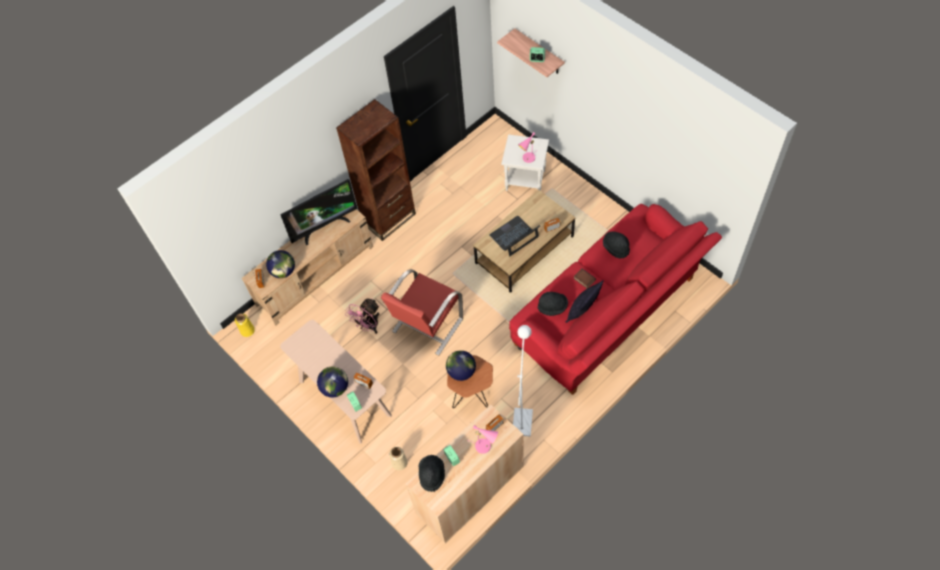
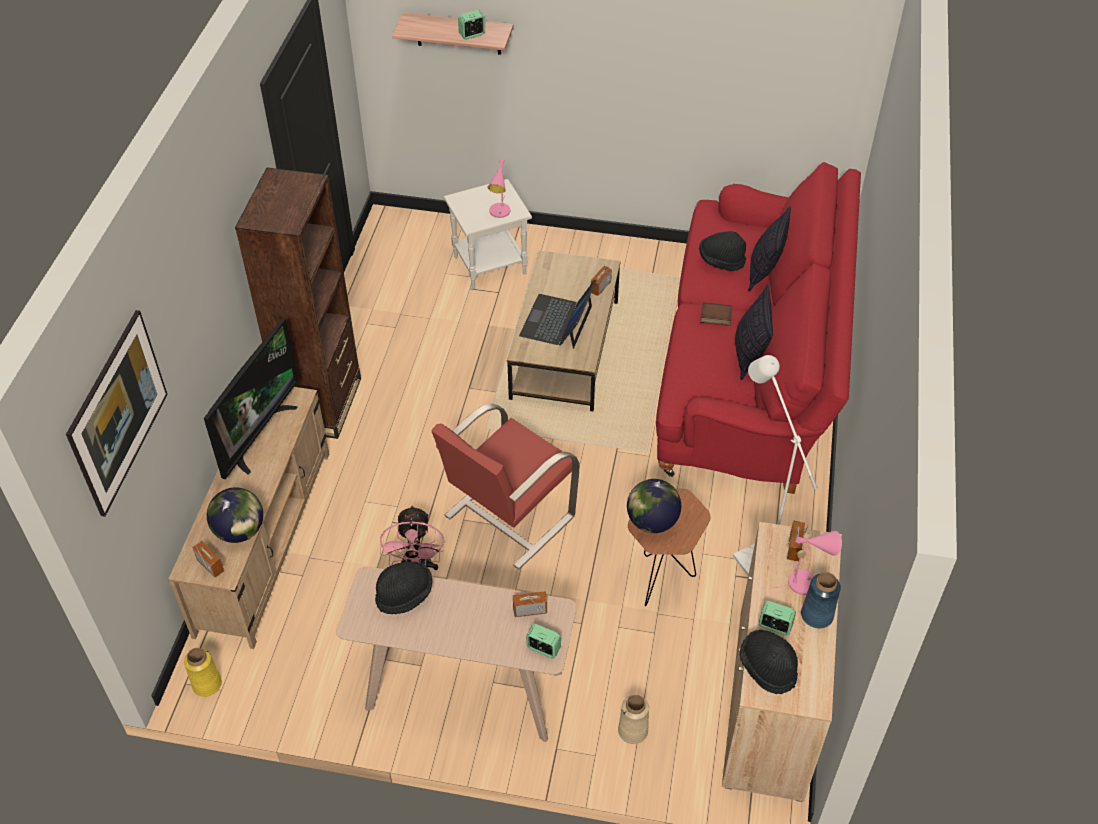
camera: 40 degrees left, 10 degrees down
globe [317,366,348,398] -> none
red armchair [381,269,463,355] -> red armchair turned 45 degrees clockwise [431,404,579,570]
black hat [537,292,568,316] -> black hat moved to [375,562,432,614]
none -> picture [66,310,168,517]
none -> pillow [748,206,791,291]
none -> blue vase [801,572,841,628]

